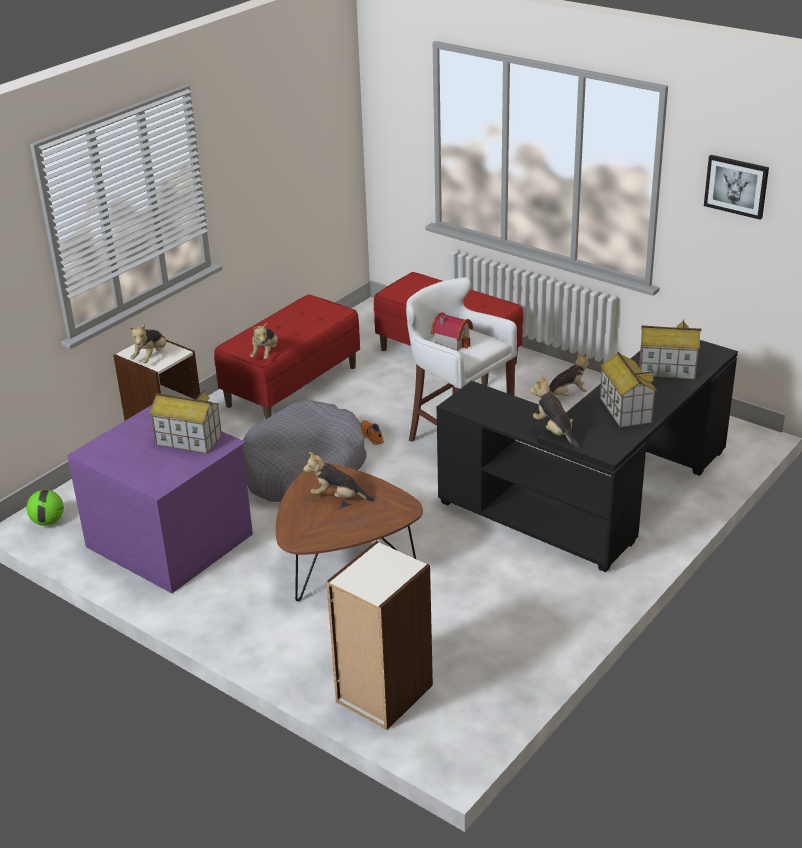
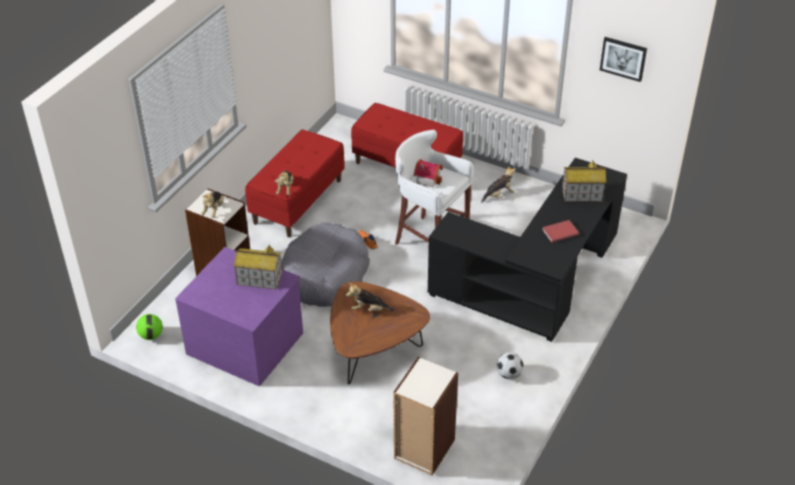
camera: 10 degrees left, 10 degrees up
plush toy [530,375,580,448] -> none
toy house [600,352,657,428] -> red book [542,220,579,243]
none -> football [497,352,523,379]

